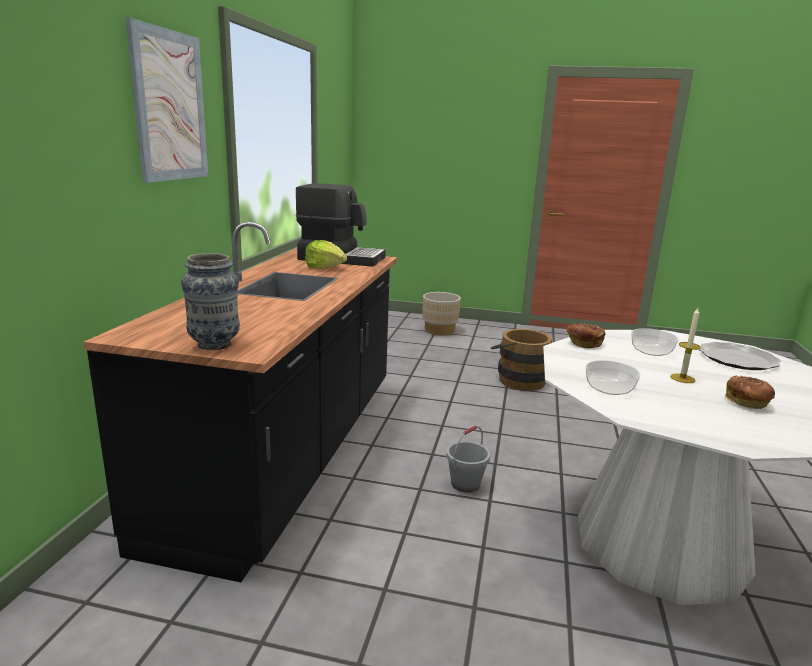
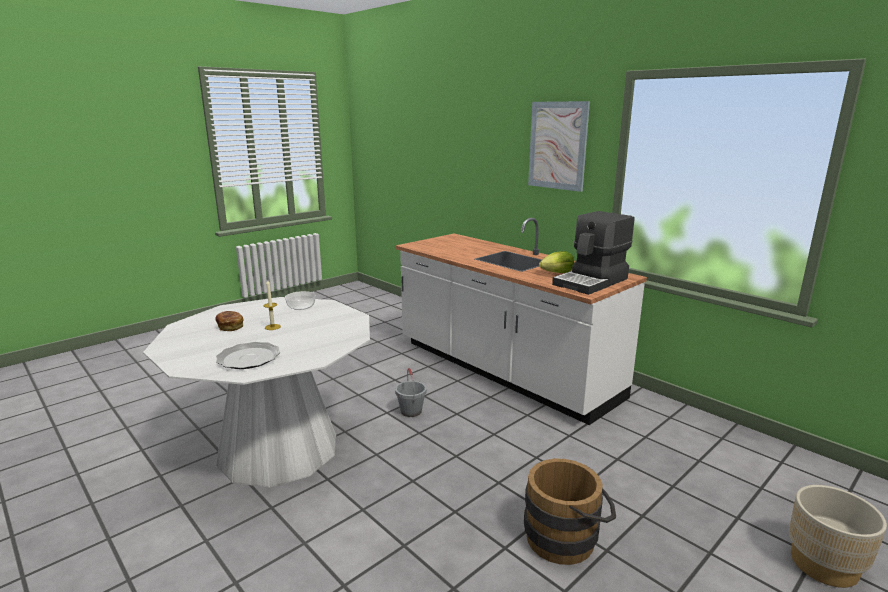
camera: 125 degrees right, 0 degrees up
black counter [83,222,397,582] -> white counter [396,218,647,425]
vase [181,253,240,350] -> none
bread [567,323,605,348] -> none
bowl [631,328,678,356] -> none

